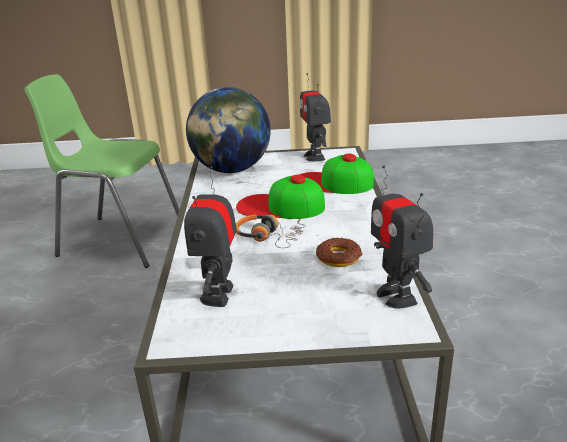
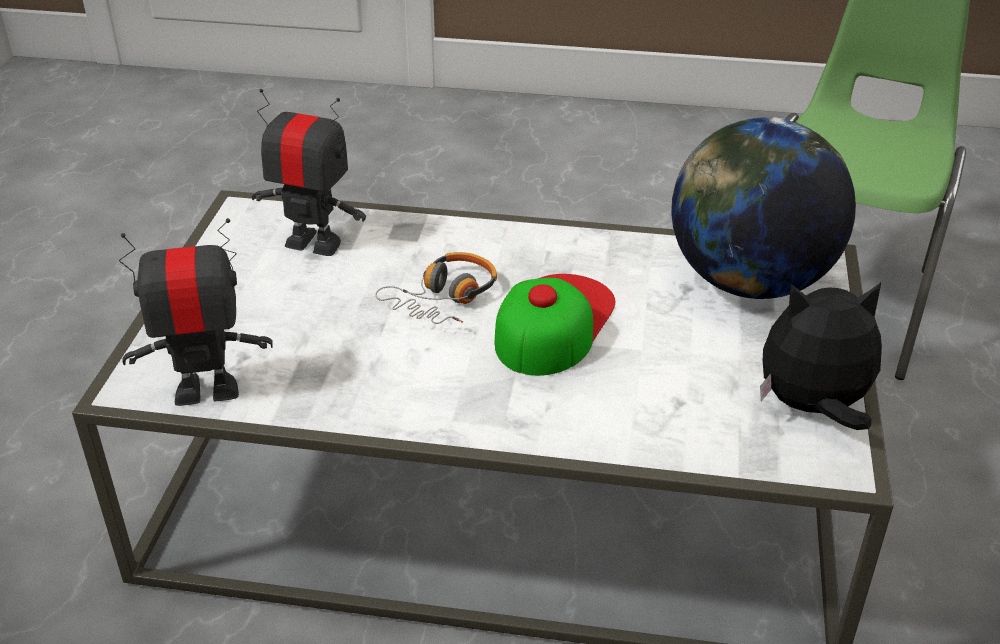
camera: 100 degrees right, 10 degrees up
toy robot [299,73,331,161] -> plush toy [760,283,882,430]
cap [299,153,374,194] -> none
donut [316,238,363,267] -> none

